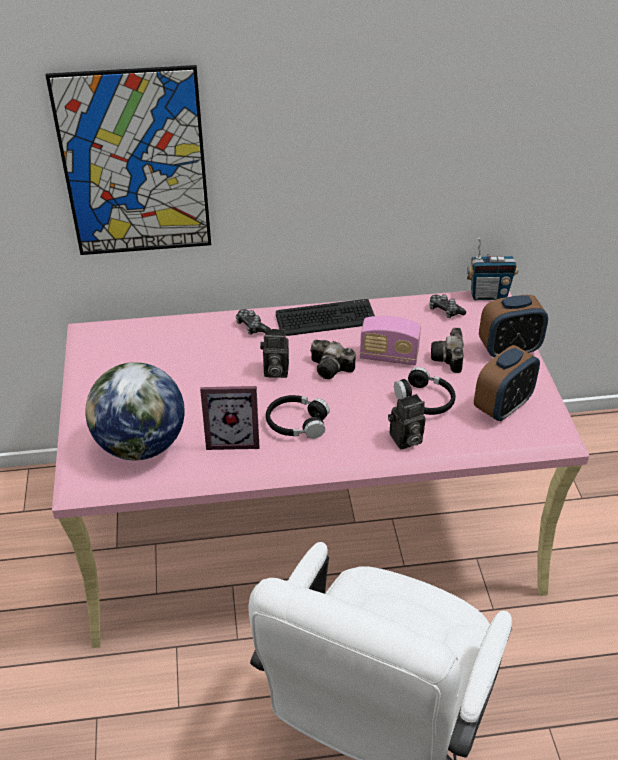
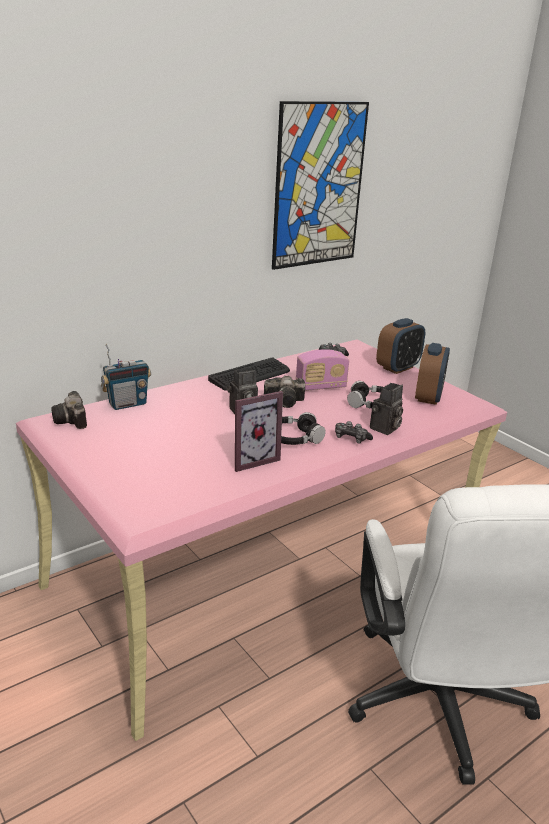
camera: 30 degrees left, 15 degrees down
picture [45,65,211,255] -> picture moved to [272,101,369,270]
globe [85,362,185,460] -> none
game controller [236,309,270,335] -> game controller moved to [335,421,373,444]
camera [431,328,463,373] -> camera moved to [51,391,87,429]
radio [467,238,519,300] -> radio moved to [101,344,151,410]

